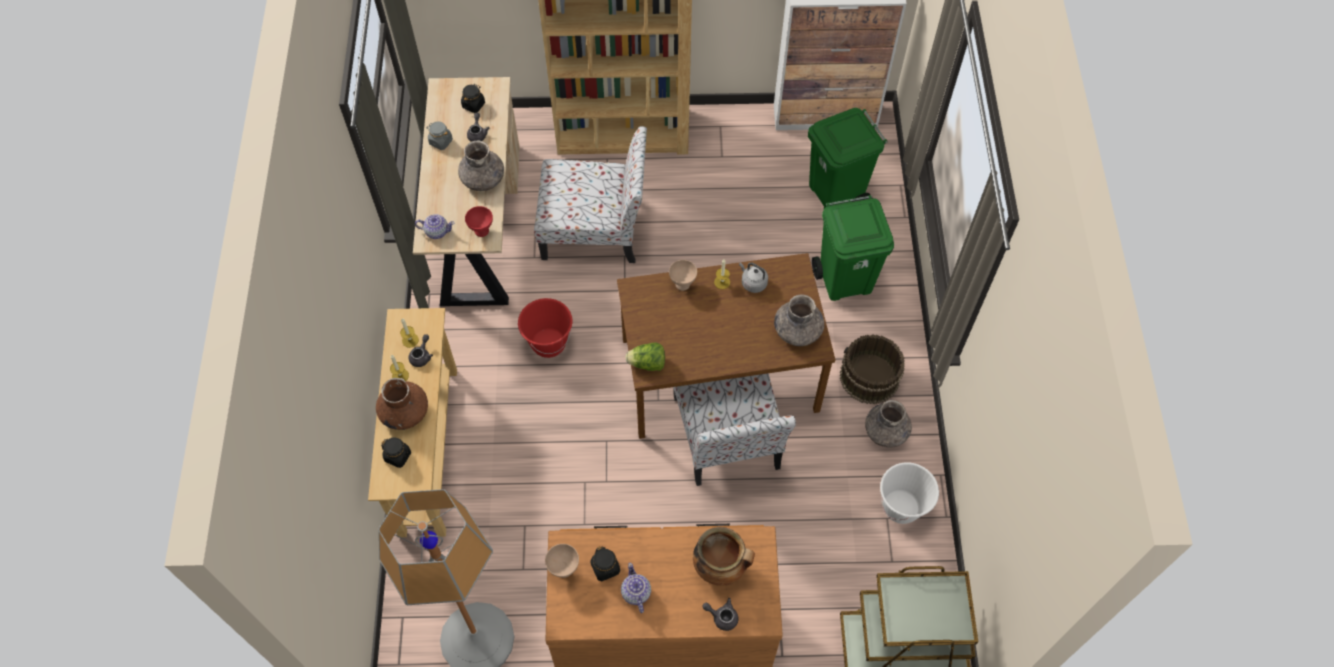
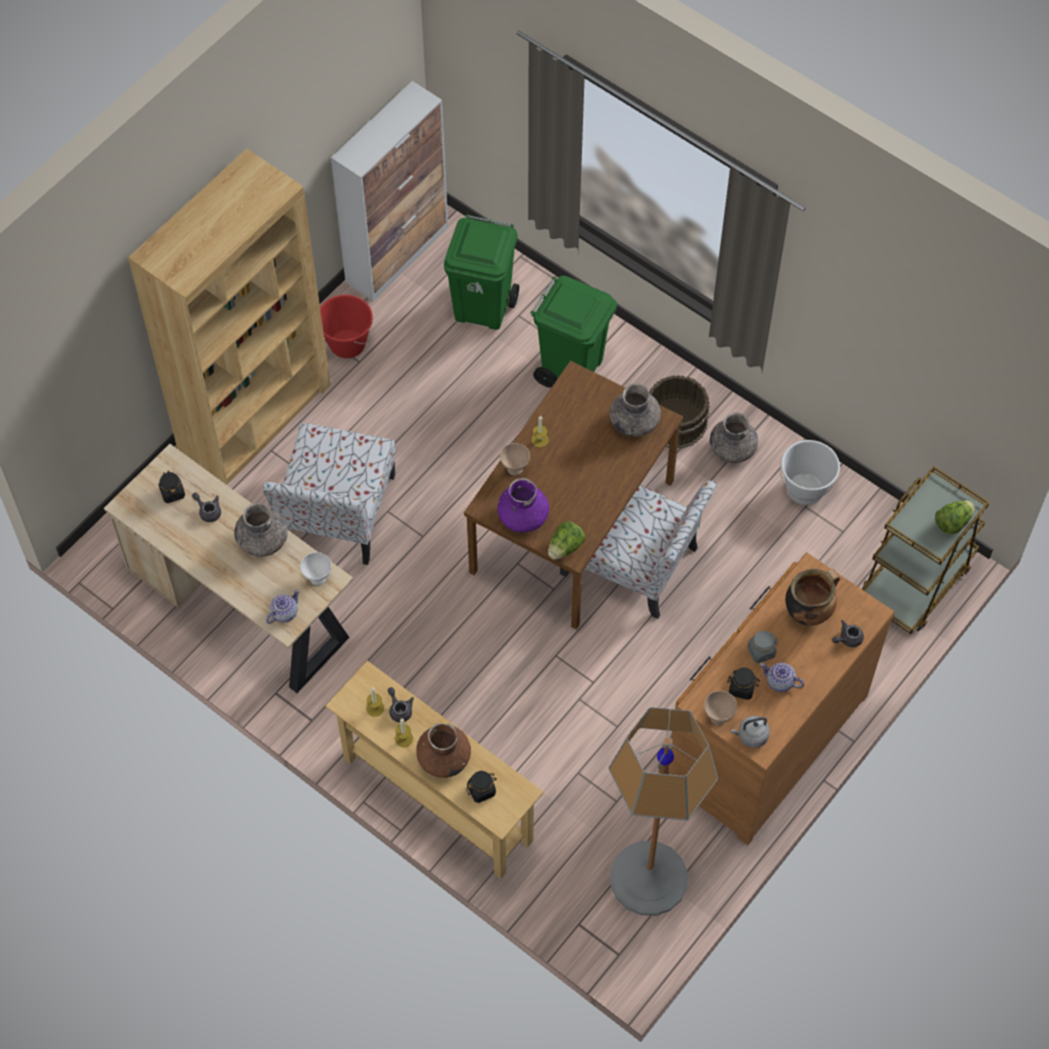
camera: 50 degrees left, 0 degrees up
grey jar [427,121,453,150] -> grey jar moved to [747,631,778,663]
red bowl [465,206,493,237] -> white bowl [300,552,331,585]
red bucket [518,298,572,358] -> red bucket moved to [320,295,373,358]
chair [534,126,647,263] -> chair turned 150 degrees clockwise [263,423,396,565]
grey kettle [739,262,768,293] -> grey kettle moved to [731,716,770,748]
none -> purple vase [497,478,549,533]
none -> lettuce [935,500,975,535]

